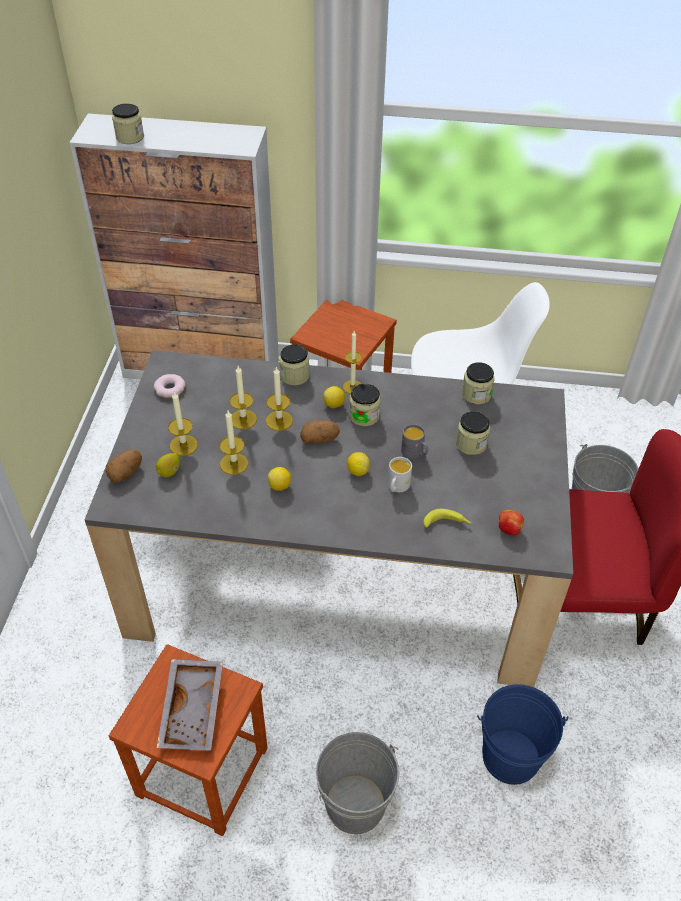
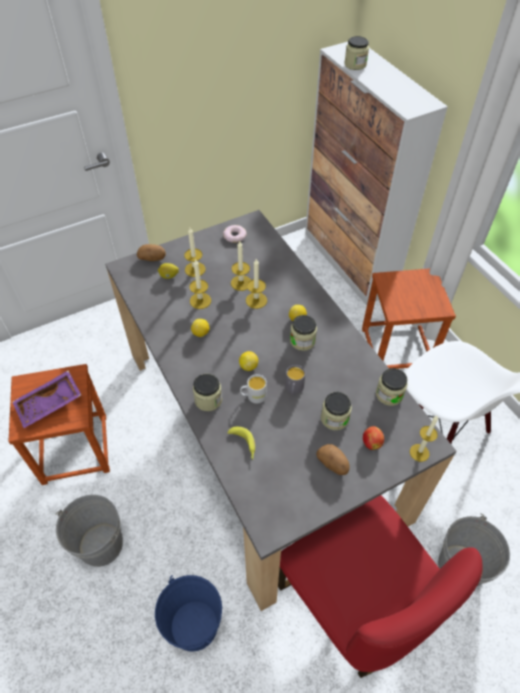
camera: 55 degrees right, 5 degrees up
grey tray [157,659,223,751] -> purple tray [12,371,81,428]
jar [279,344,310,385] -> jar moved to [193,374,222,411]
potato [300,420,340,443] -> potato moved to [316,444,349,475]
candle [343,331,362,394] -> candle moved to [410,416,438,462]
apple [499,510,524,535] -> apple moved to [363,426,384,450]

